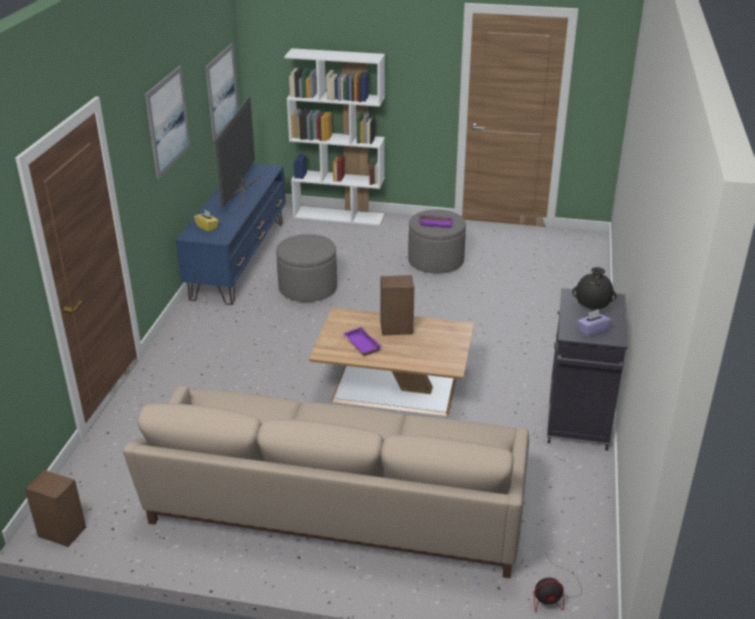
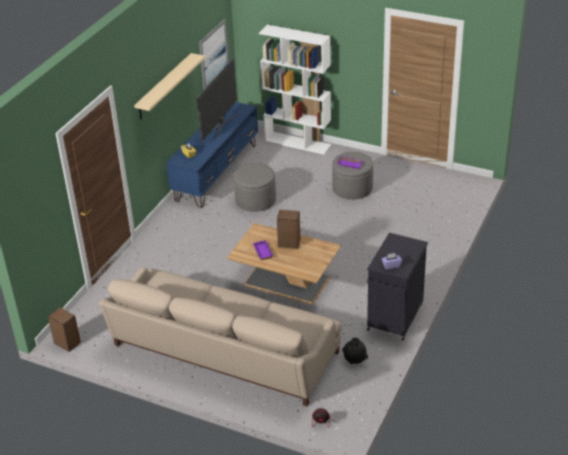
camera: 15 degrees right, 5 degrees up
picture [145,66,191,179] -> beige shelf [134,53,205,119]
black vase [572,267,617,311] -> black vase moved to [342,337,368,364]

